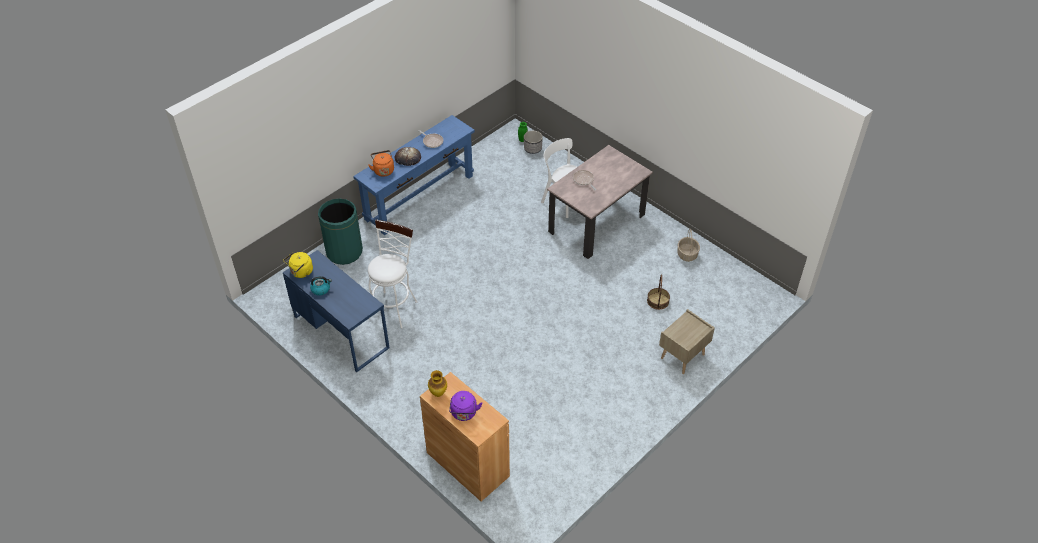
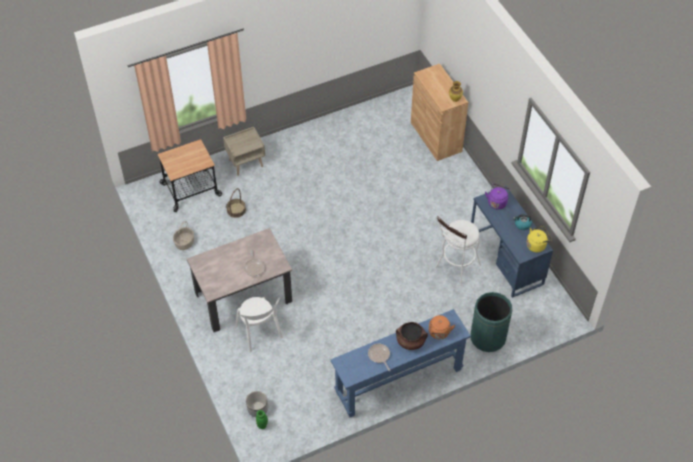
camera: 160 degrees left, 5 degrees up
bread [395,147,421,166] -> brown cooking pot [396,322,428,350]
purple kettle [449,391,482,421] -> purple kettle moved to [485,184,511,209]
none -> cart [157,139,222,212]

